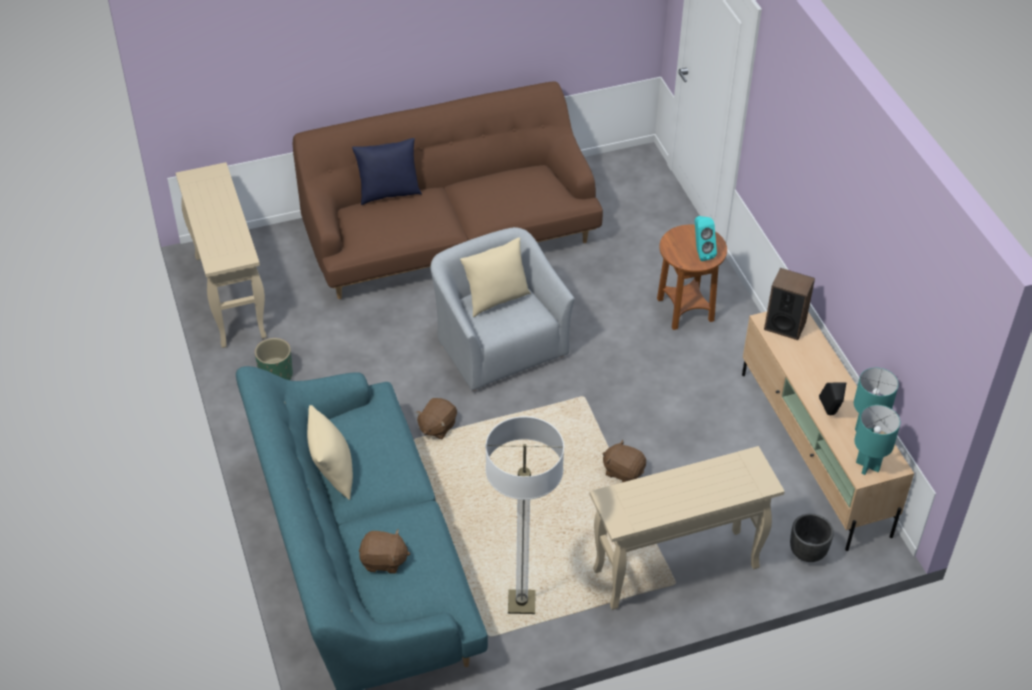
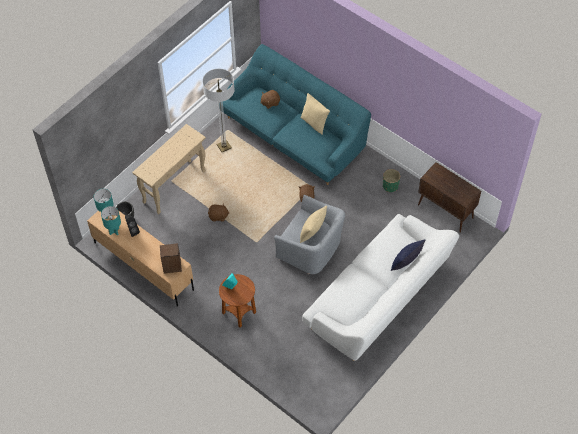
camera: 150 degrees right, 10 degrees up
beige console table [176,162,267,348] -> brown cabinet [418,162,481,233]
brown sofa [293,81,603,299] -> white sofa [302,214,459,361]

